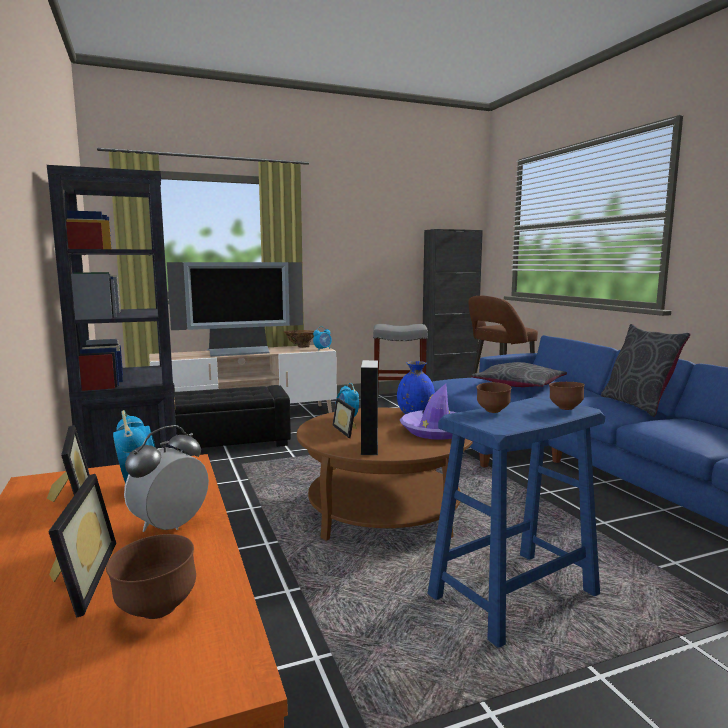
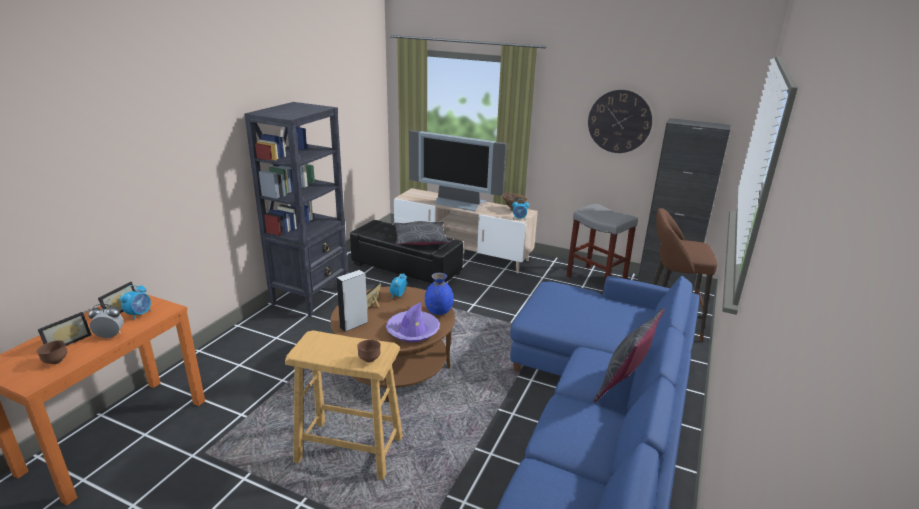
camera: 45 degrees right, 15 degrees up
blue stool [427,396,605,648] -> beige stool [285,330,403,480]
grey pillow [471,362,567,387] -> grey pillow moved to [394,221,449,245]
brown bowl [477,382,512,413] -> none
none -> wall clock [588,90,652,153]

